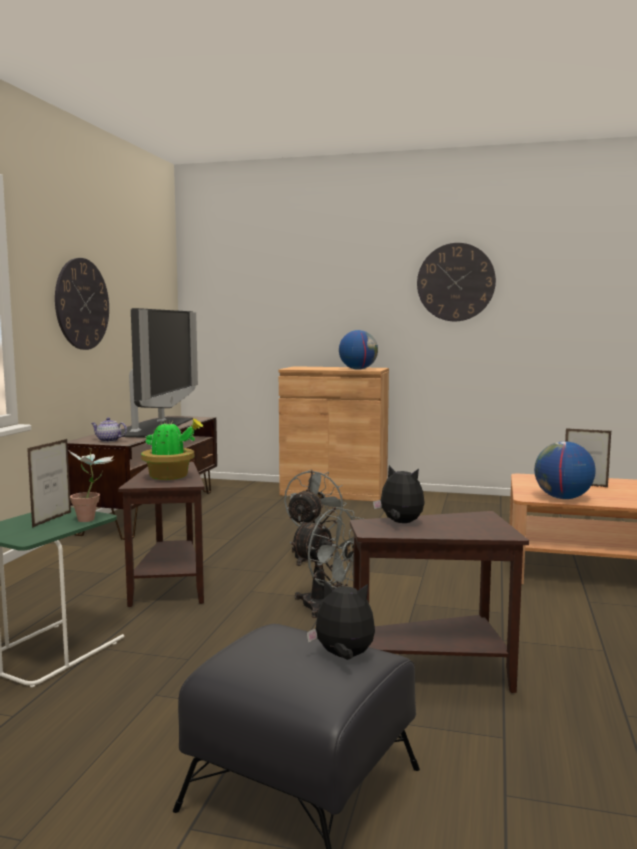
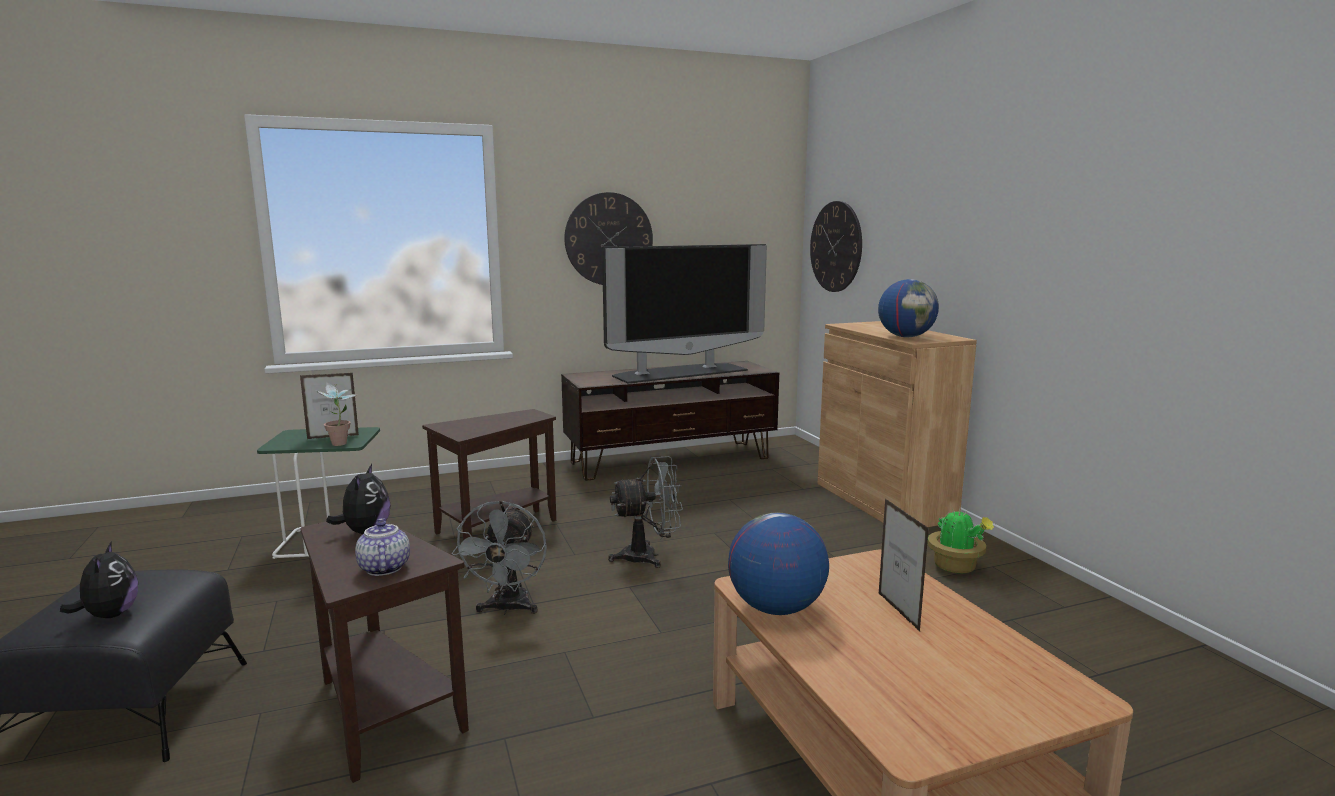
camera: 55 degrees right, 5 degrees up
teapot [91,418,127,442] -> teapot moved to [355,518,410,576]
potted plant [141,418,203,480] -> potted plant moved to [927,507,994,574]
wall clock [417,243,496,321] -> wall clock moved to [810,201,862,292]

